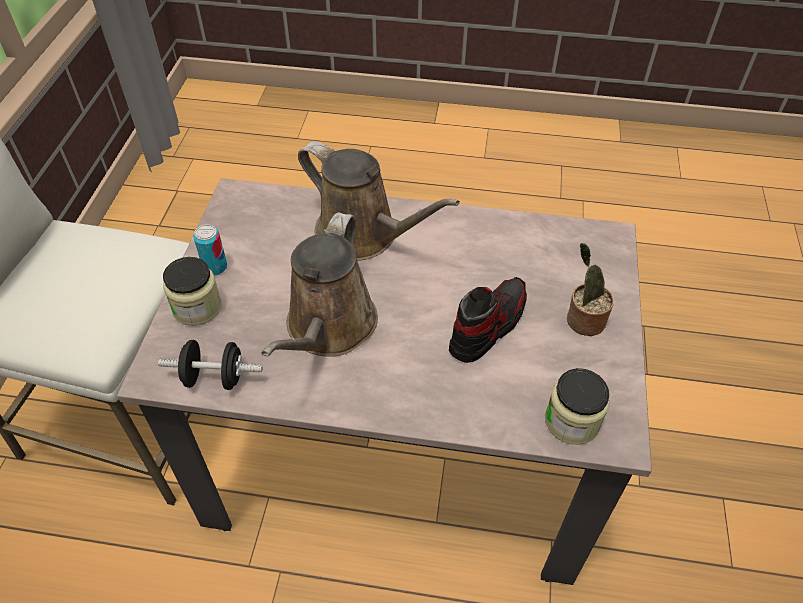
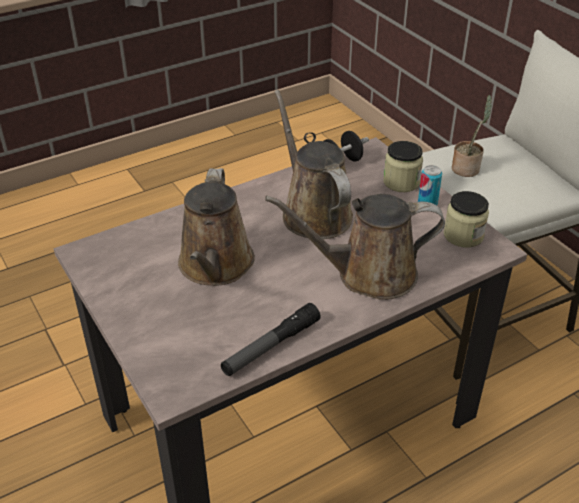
camera: 140 degrees right, 10 degrees down
shoe [449,277,527,363] -> brown watering can [178,168,255,286]
jar [545,368,610,445] -> jar moved to [444,191,489,247]
potted plant [567,243,614,336] -> potted plant moved to [452,95,492,177]
none -> flashlight [221,303,321,376]

